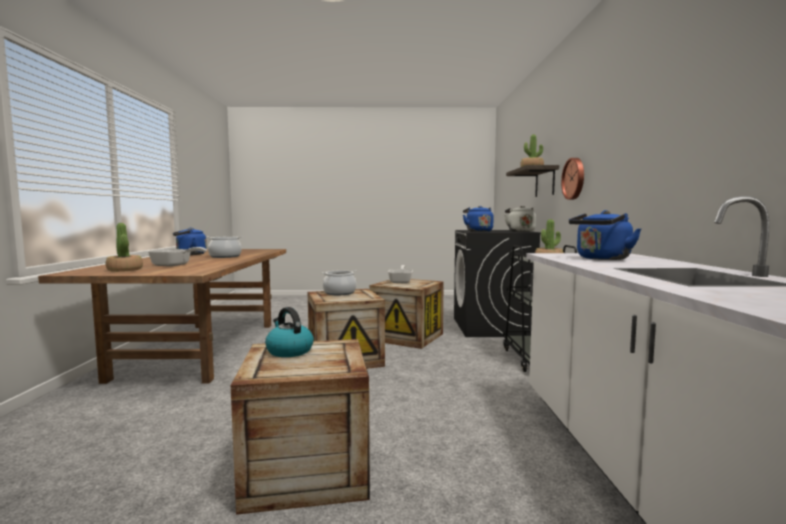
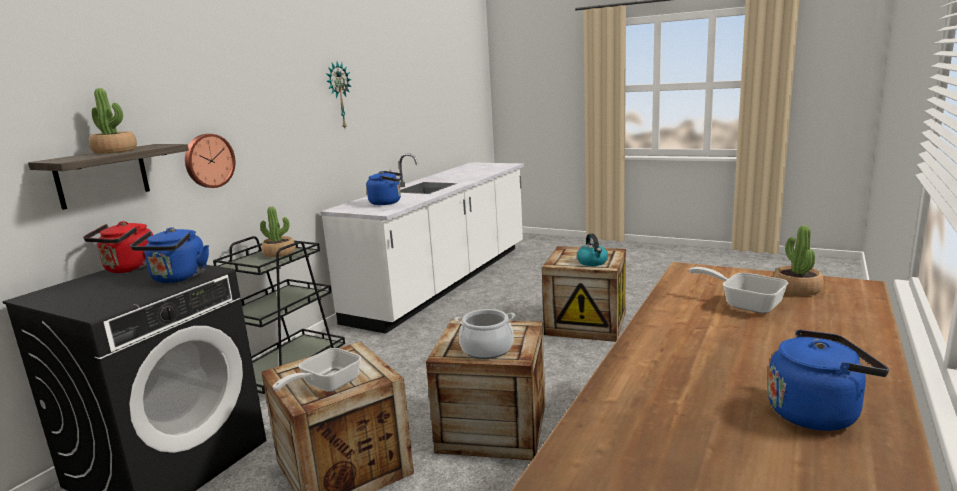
camera: 150 degrees left, 10 degrees up
cooking pot [206,236,243,258] -> none
white kettle [504,206,536,232] -> red kettle [83,221,153,273]
none -> wall clock [326,62,352,128]

